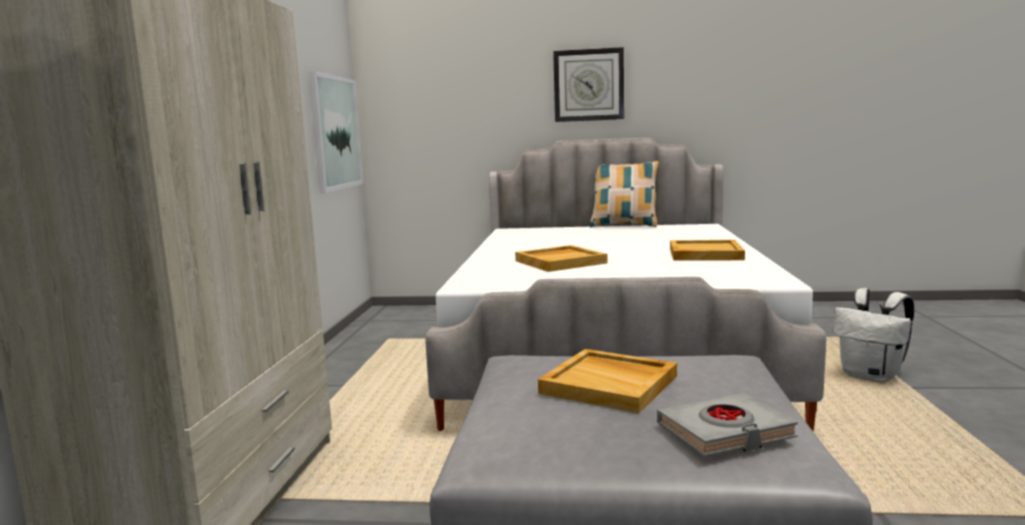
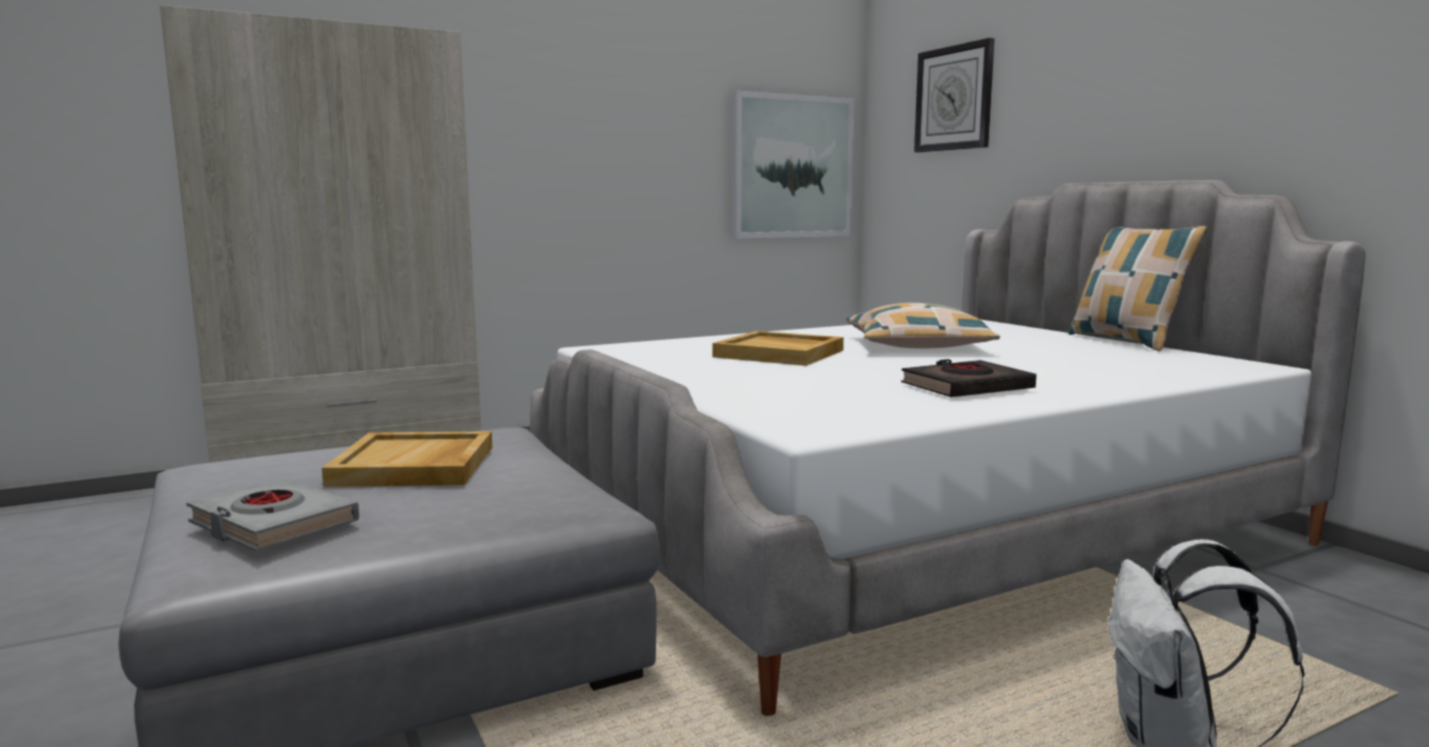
camera: 55 degrees right, 0 degrees up
wall clock [553,47,624,122] -> wall clock moved to [914,38,995,152]
beige tray [670,240,745,261] -> black book [901,359,1036,397]
none -> pillow [846,303,1000,348]

